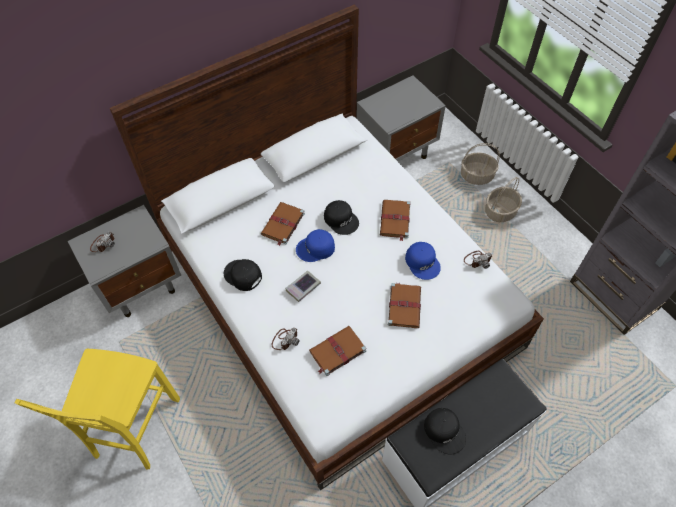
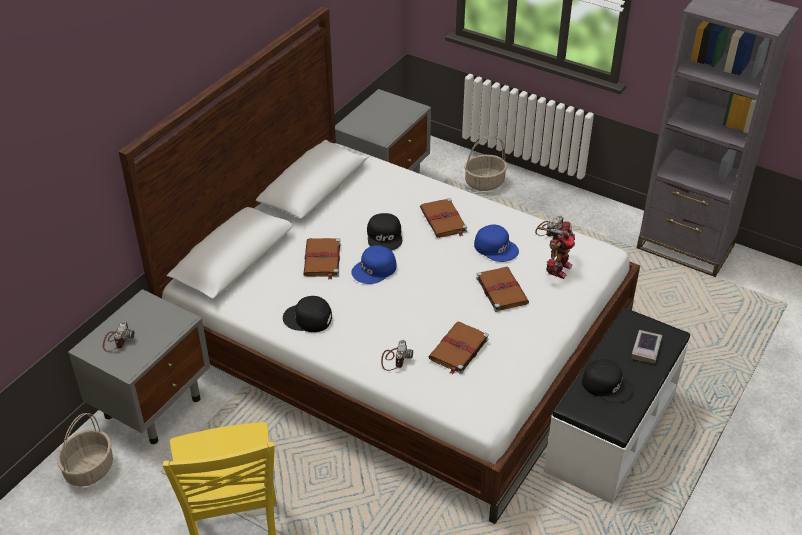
camera: 25 degrees left, 15 degrees down
book [285,271,321,302] -> book moved to [631,330,662,363]
black cap [324,200,359,235] -> black cap turned 60 degrees clockwise [367,213,402,251]
basket [485,177,522,222] -> basket moved to [57,413,113,487]
none -> toy robot [538,221,575,279]

